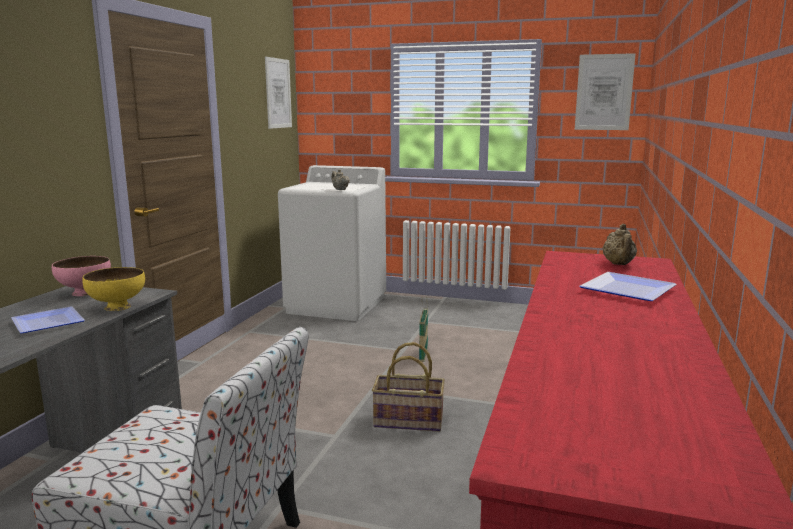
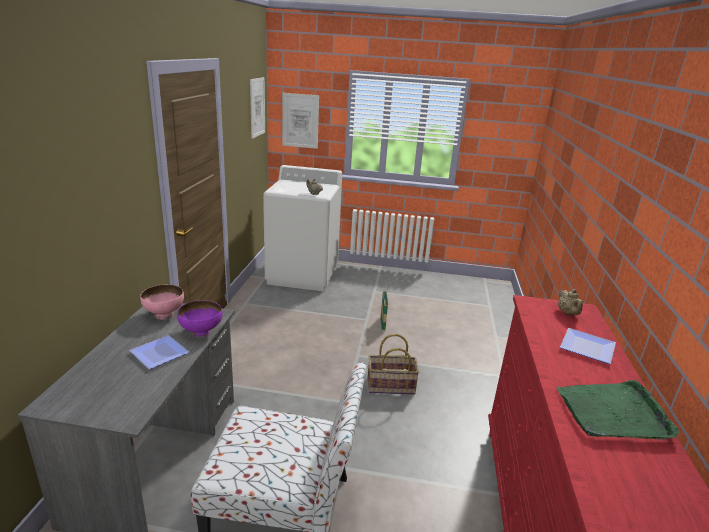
camera: 10 degrees left, 10 degrees up
yellow bowl [82,267,145,311] -> purple bowl [177,300,222,337]
picture [575,53,636,130] -> picture moved to [282,93,319,149]
none -> green tray [556,380,679,439]

